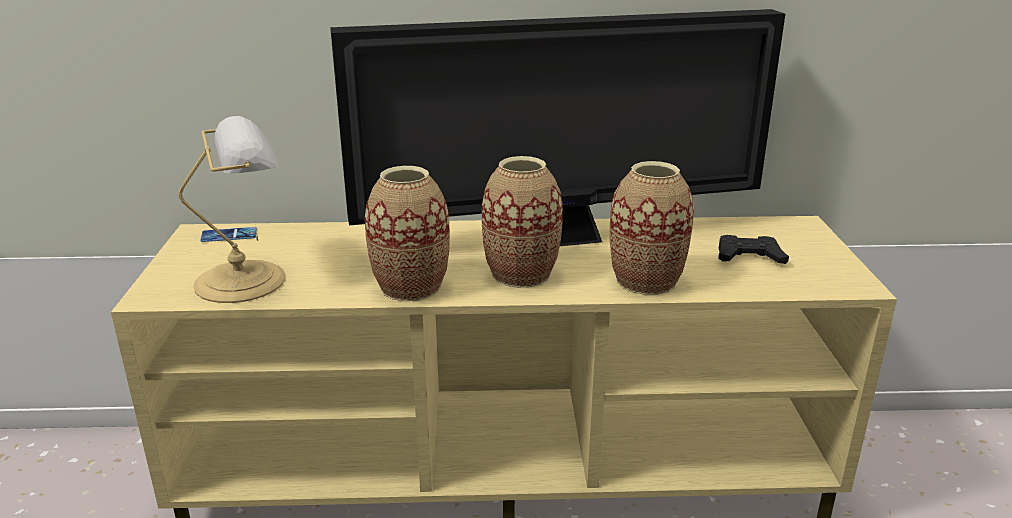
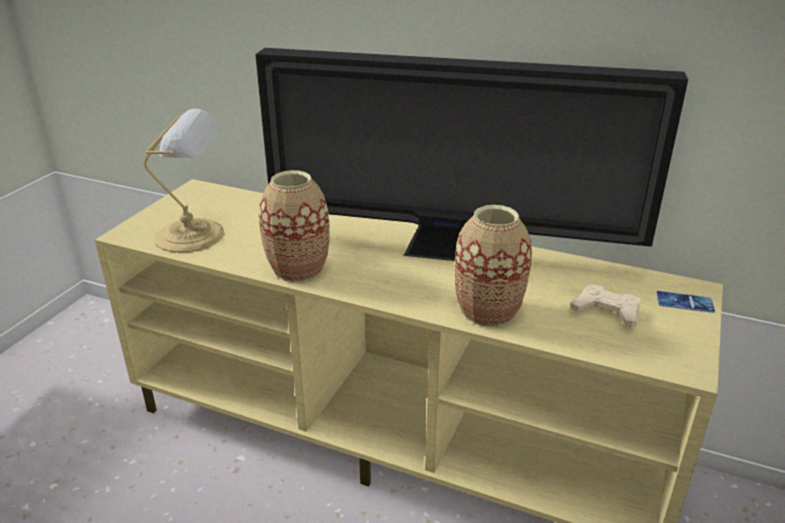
camera: 25 degrees right, 5 degrees up
phone [200,227,257,242] -> phone moved to [656,291,715,313]
vase [482,156,563,288] -> none
black game controller [718,235,789,264] -> beige game controller [570,284,640,327]

